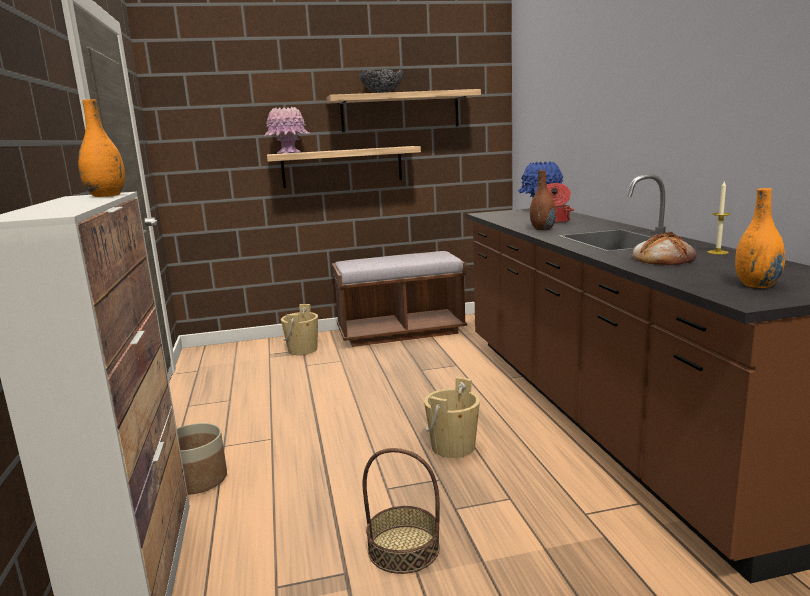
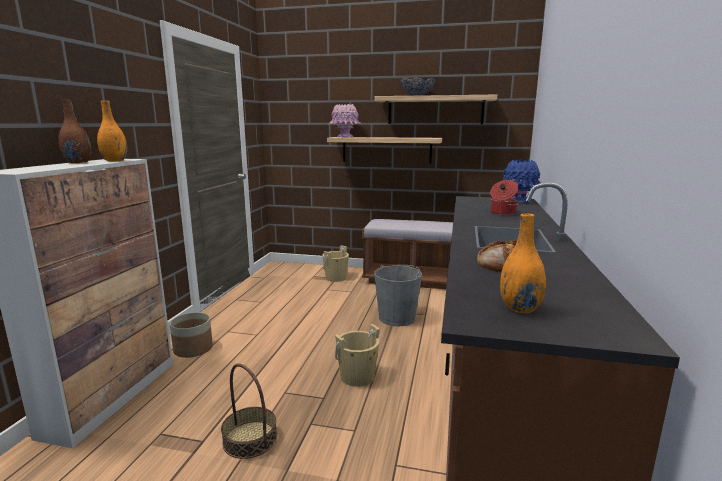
camera: 25 degrees right, 0 degrees up
brown vase [530,170,556,230] -> brown vase moved to [59,100,92,163]
candle [708,181,730,254] -> none
none -> grey bucket [374,265,422,326]

